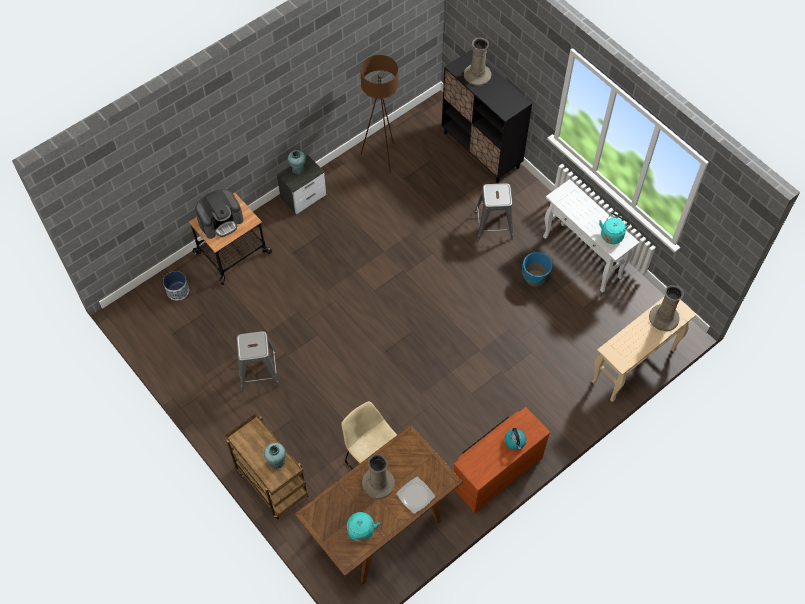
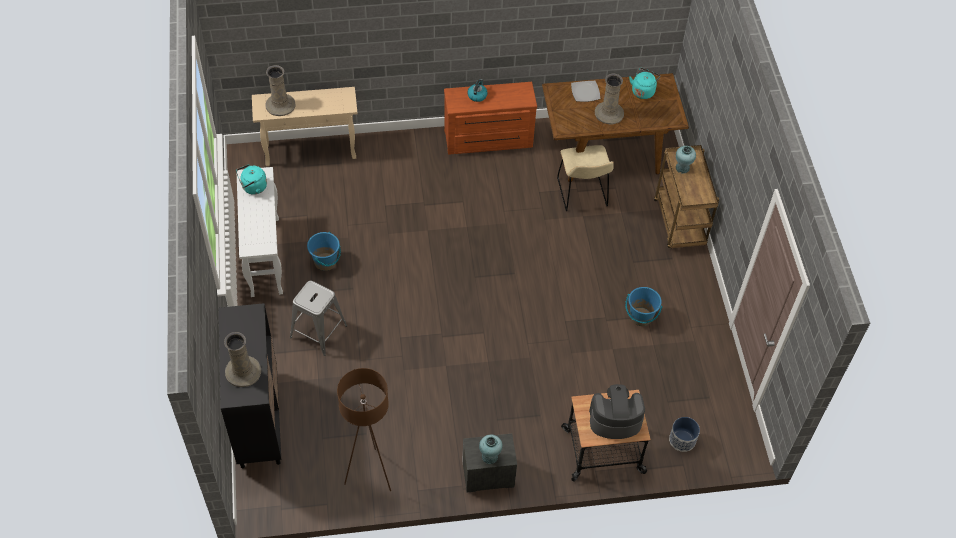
camera: 150 degrees left, 5 degrees down
grey stool [237,331,280,392] -> blue bucket [625,287,663,326]

